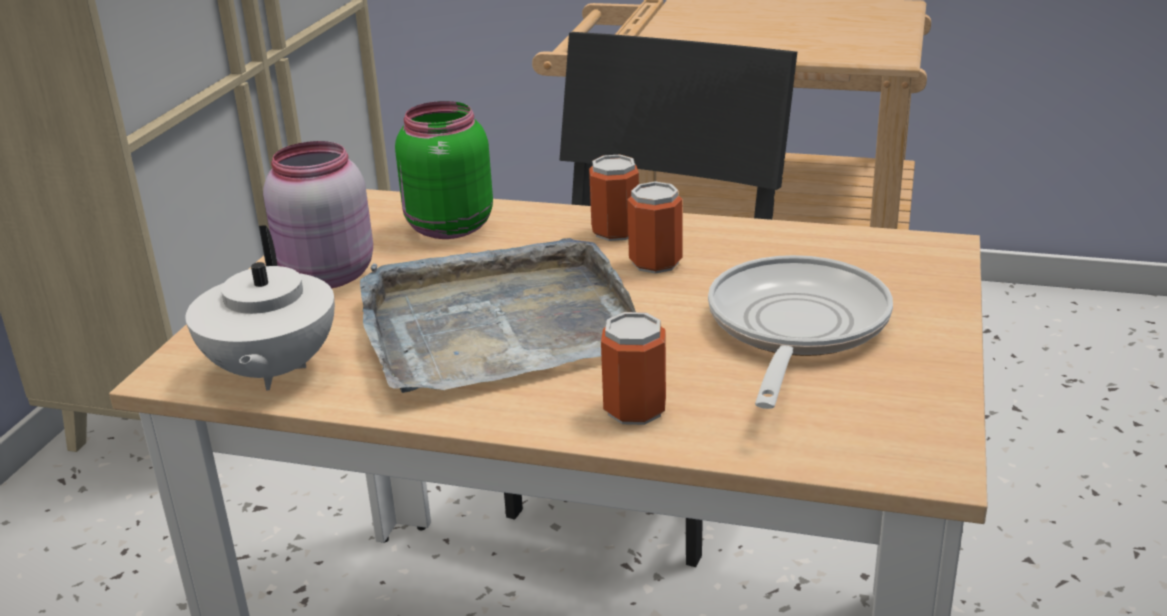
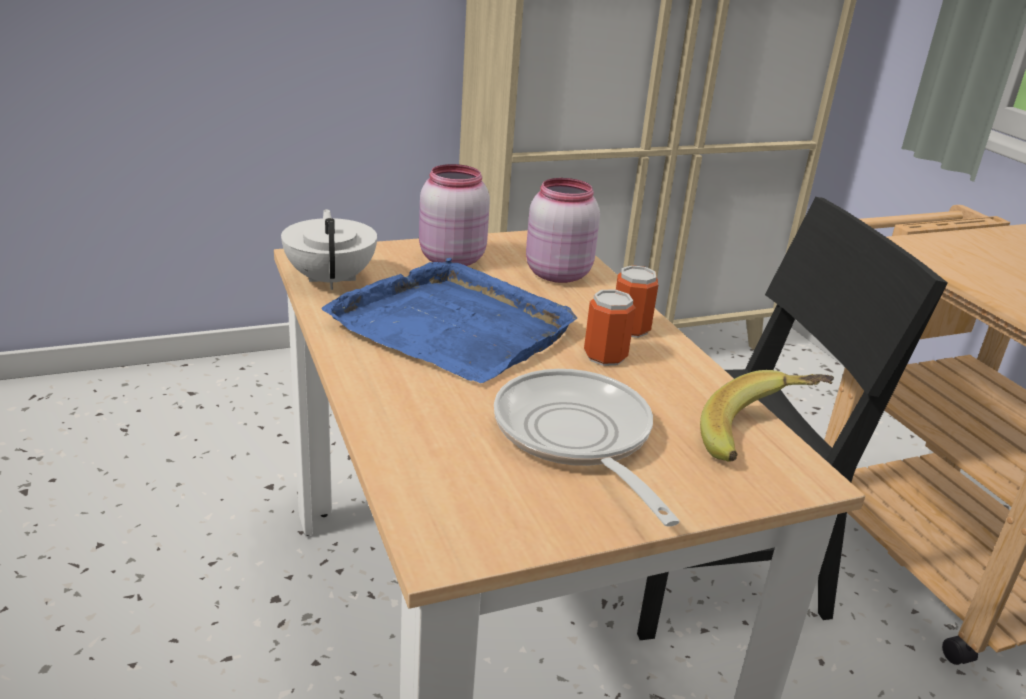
camera: 50 degrees right, 0 degrees up
white teapot [185,225,335,391] -> white teapot turned 120 degrees clockwise [281,209,377,290]
grey tray [360,238,636,393] -> blue tray [321,258,577,383]
green jar [395,101,493,239] -> pink jar [526,178,600,283]
can [601,312,666,425] -> none
frying pan [708,255,893,409] -> frying pan turned 90 degrees counterclockwise [494,369,680,527]
none -> banana [700,370,834,462]

